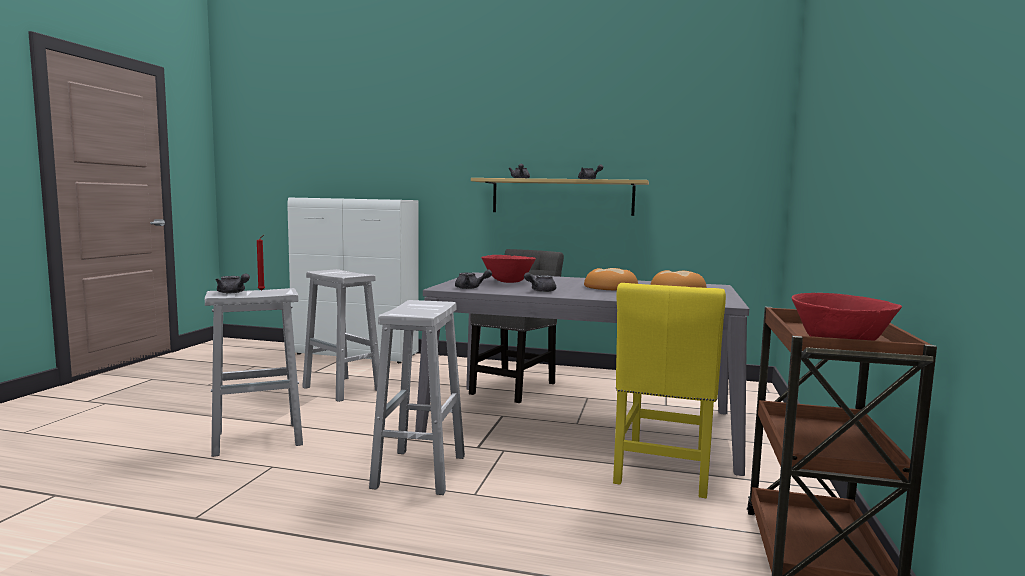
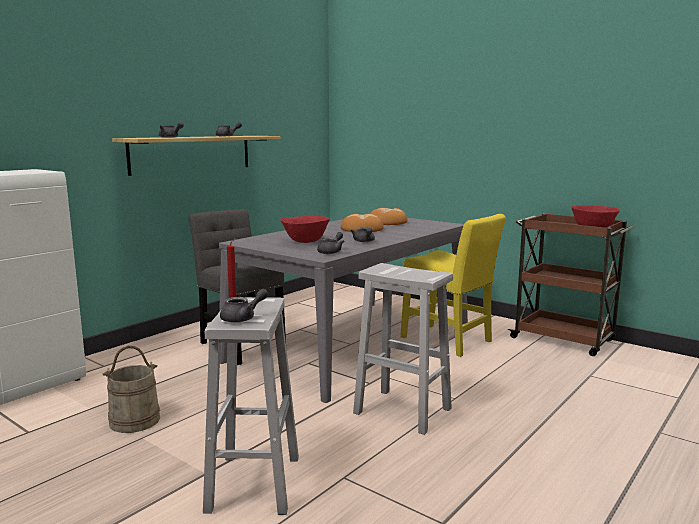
camera: 65 degrees left, 5 degrees up
white stool [302,269,380,402] -> beige bucket [102,346,160,433]

